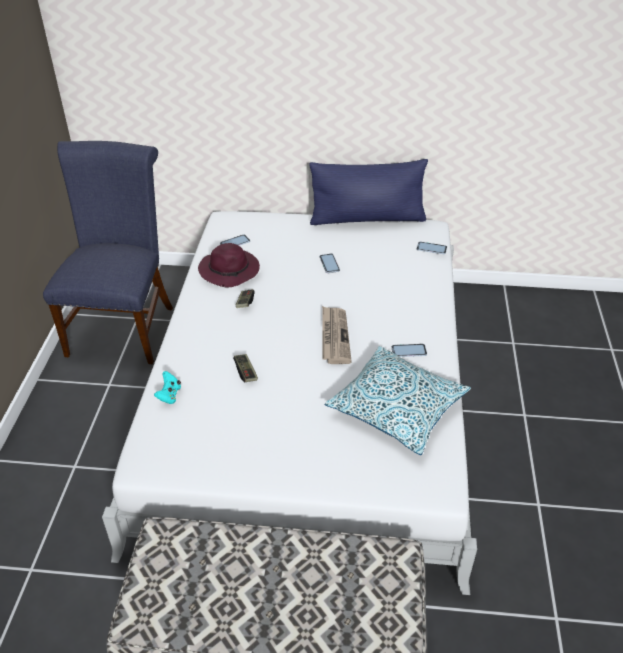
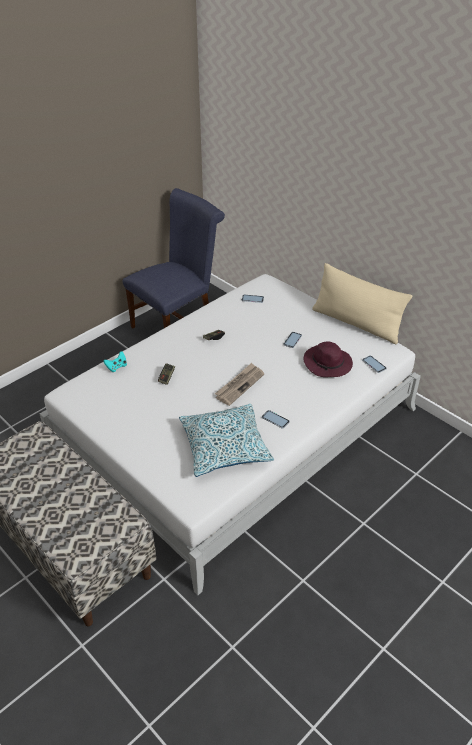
camera: 40 degrees right, 0 degrees up
purple hat [198,243,260,287] -> purple hat moved to [303,341,353,377]
blue pillow [309,159,428,225] -> beige pillow [312,263,412,344]

